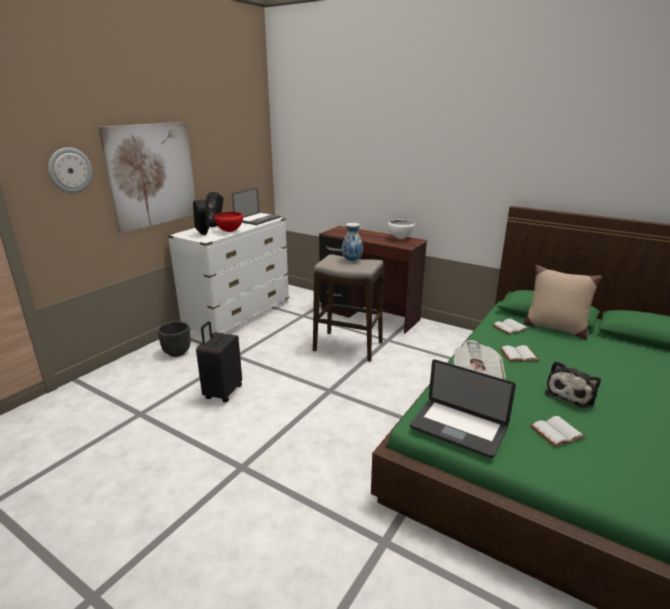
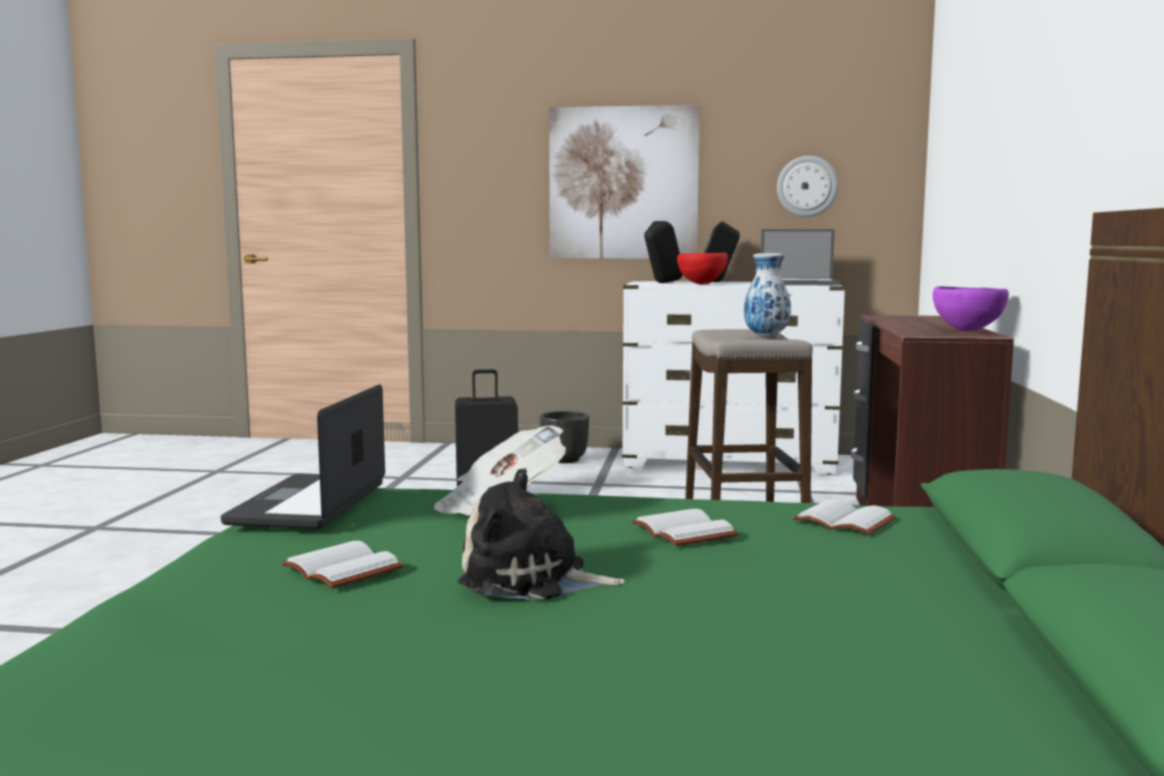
camera: 65 degrees right, 15 degrees down
wall clock [48,147,92,193] -> wall clock moved to [777,156,838,217]
white bowl [388,220,415,239] -> purple bowl [933,286,1009,331]
beige pillow [524,265,602,340] -> none

